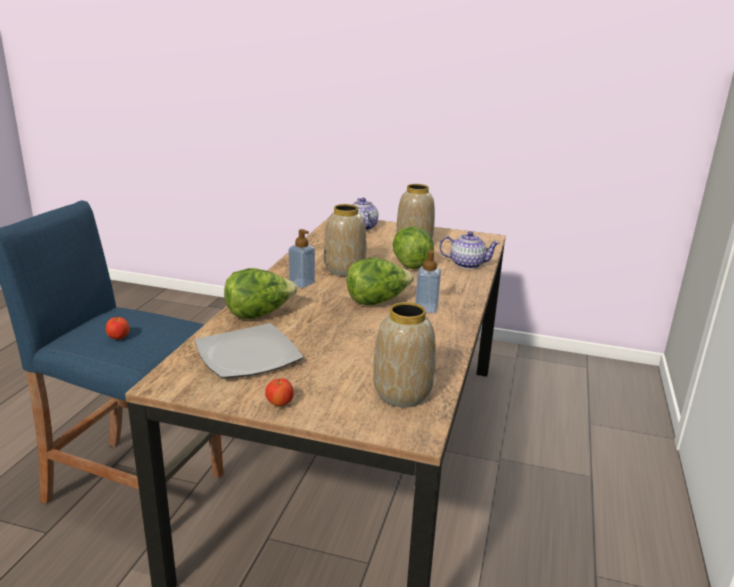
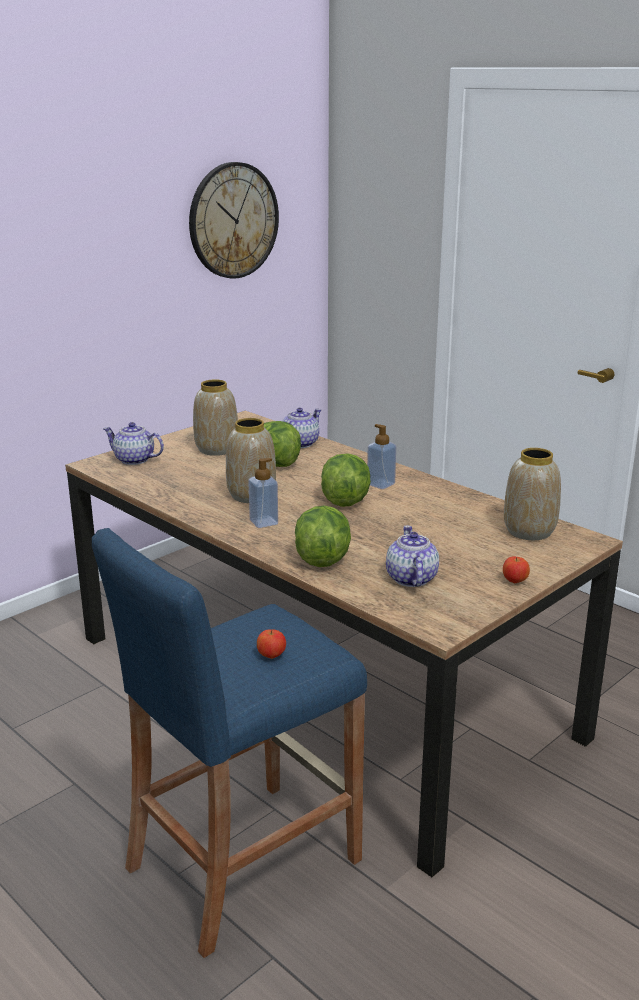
camera: 60 degrees left, 0 degrees up
plate [195,323,303,378] -> teapot [386,525,439,587]
none -> wall clock [189,162,279,279]

